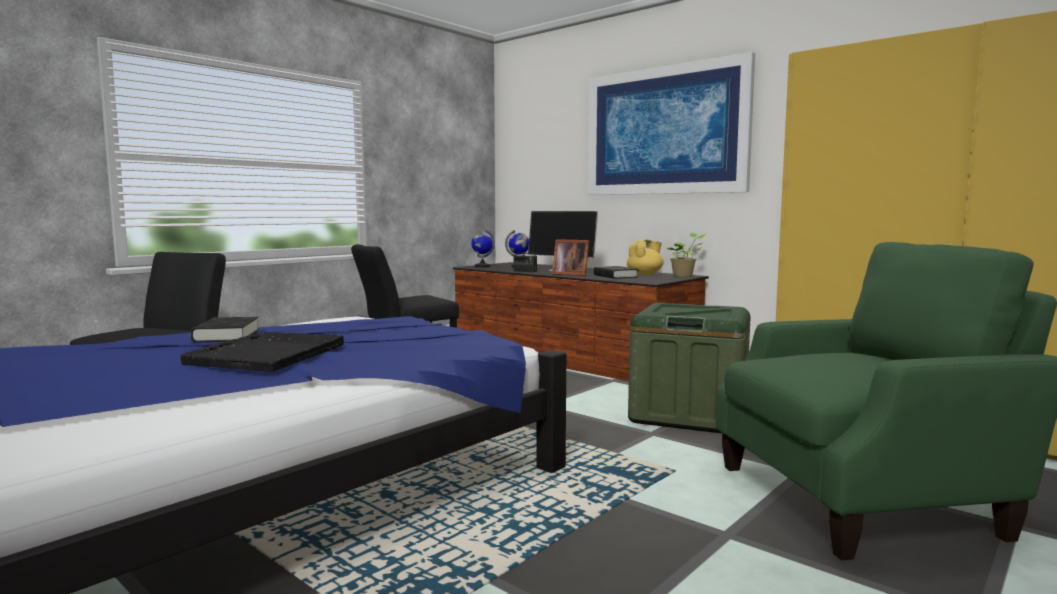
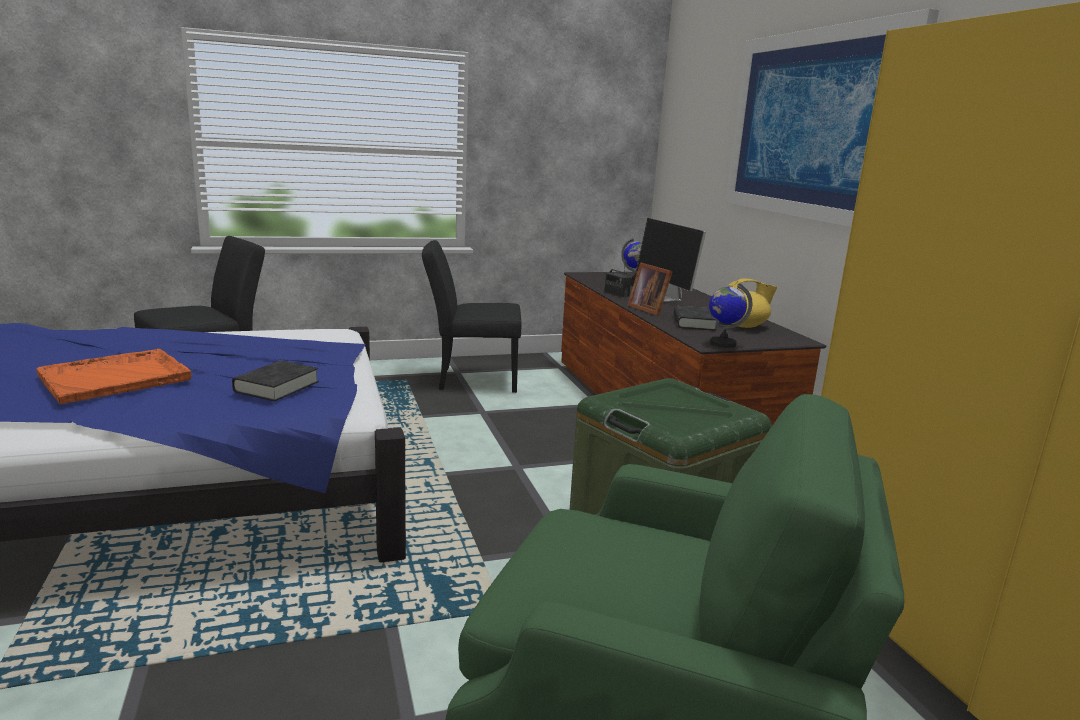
camera: 30 degrees right, 10 degrees up
black tray [181,332,344,372] -> orange tray [36,349,191,404]
black book [191,317,259,343] -> black book moved to [232,360,319,401]
globe [471,230,495,267] -> globe moved to [709,283,752,348]
potted plant [667,233,706,277] -> none

